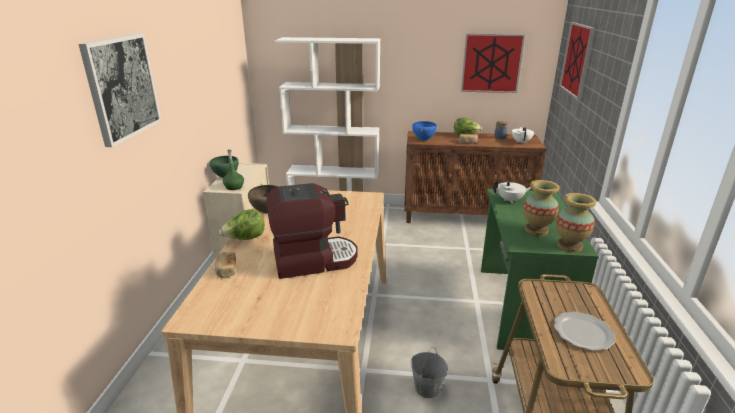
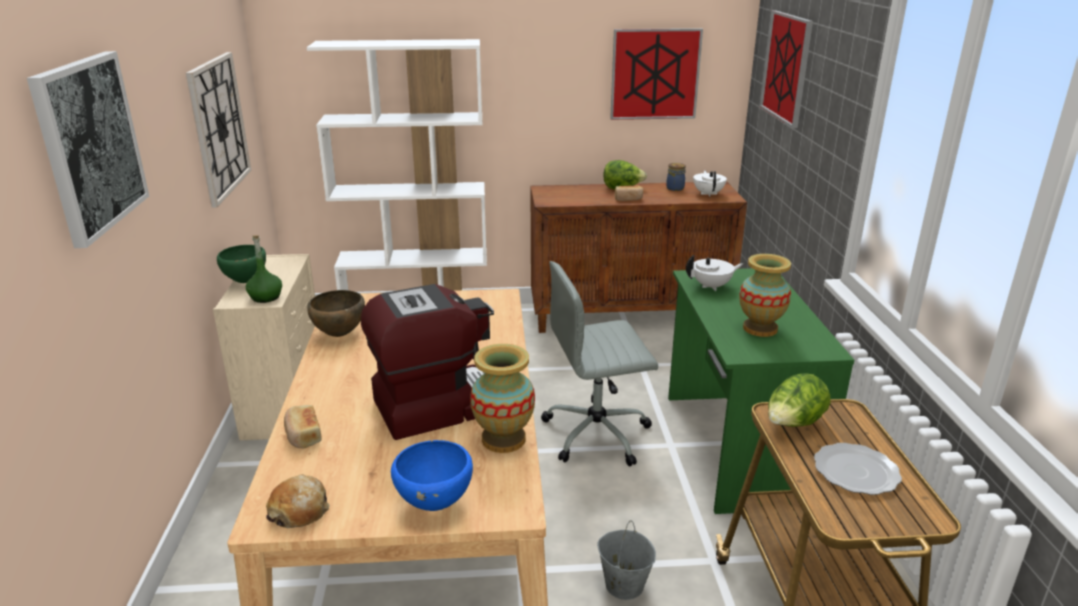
camera: 10 degrees left, 0 degrees up
lettuce [219,210,265,240] -> lettuce moved to [768,373,831,427]
blue bowl [412,121,437,140] -> blue bowl moved to [391,440,473,511]
vase [556,193,596,252] -> vase moved to [470,344,535,453]
none -> wall clock [186,52,251,208]
none -> bread [266,474,330,528]
none -> grey office chair [541,261,658,467]

